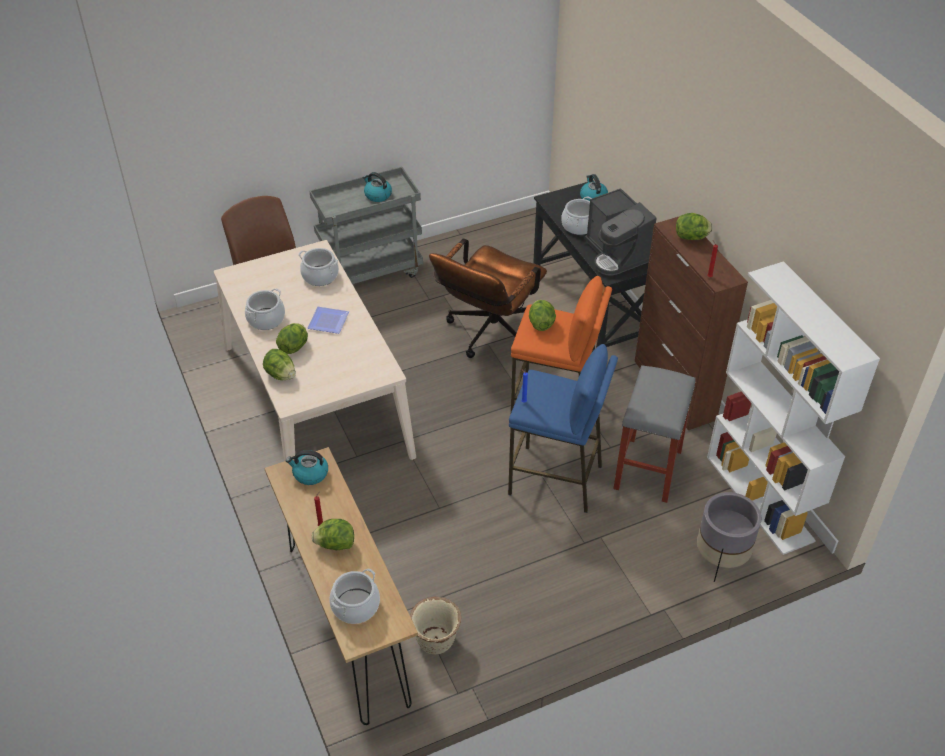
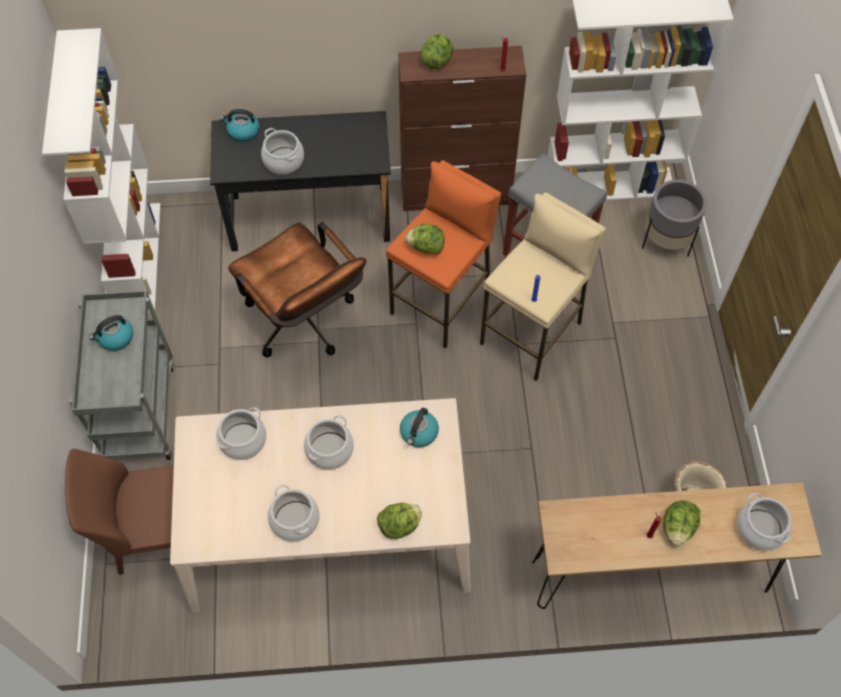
camera: 70 degrees left, 15 degrees up
lettuce [276,323,308,354] -> none
kettle [286,450,328,485] -> kettle moved to [400,408,439,447]
plate [307,307,349,334] -> cooking pot [304,415,354,470]
blue stool [508,344,618,513] -> beige stool [480,192,606,381]
coffee machine [584,188,656,276] -> none
none -> white bookcase [42,28,161,314]

